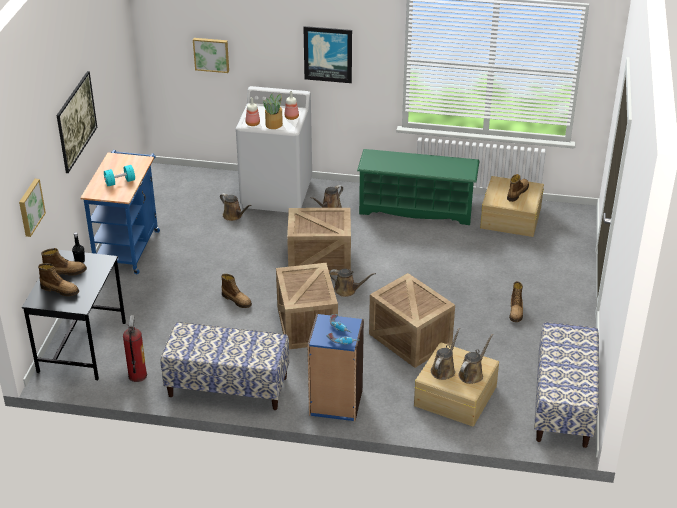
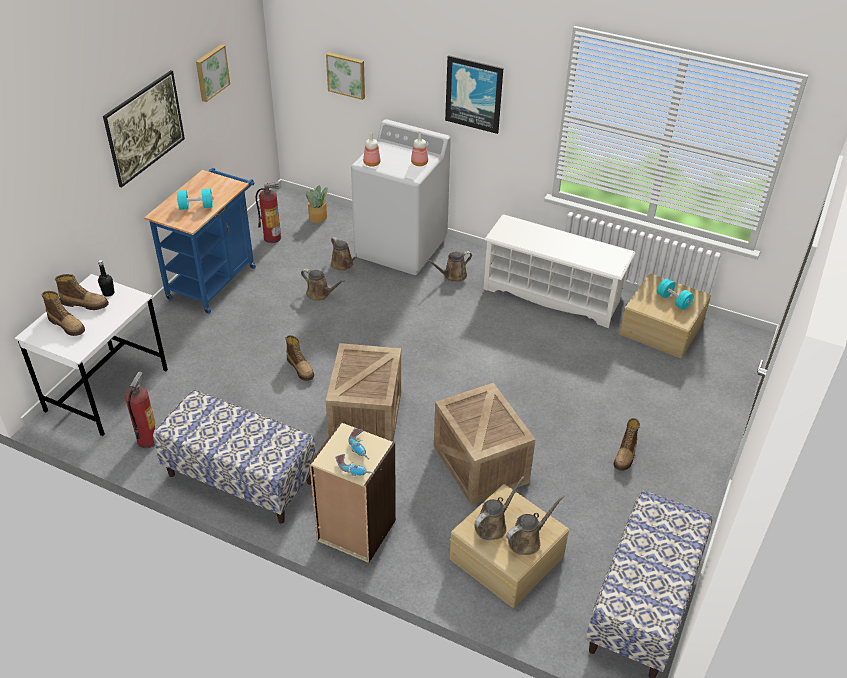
camera: 15 degrees right, 5 degrees up
picture [19,179,46,237] -> picture moved to [196,44,230,102]
black desk [22,250,126,380] -> white desk [15,274,168,436]
potted plant [263,93,283,129] -> potted plant moved to [306,185,328,223]
crate [287,208,351,275] -> none
blue bookcase [308,314,364,421] -> beige bookcase [309,422,396,563]
brown watering can [329,269,376,297] -> brown watering can moved to [301,268,345,301]
green shoe rack [357,149,479,225] -> white shoe rack [483,215,635,328]
boot [507,174,529,202] -> turquoise dumbbell [657,278,694,310]
none -> fire extinguisher [256,182,281,243]

